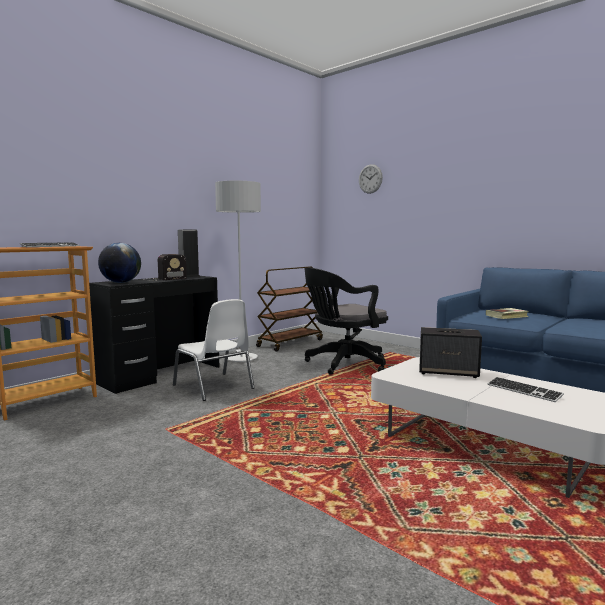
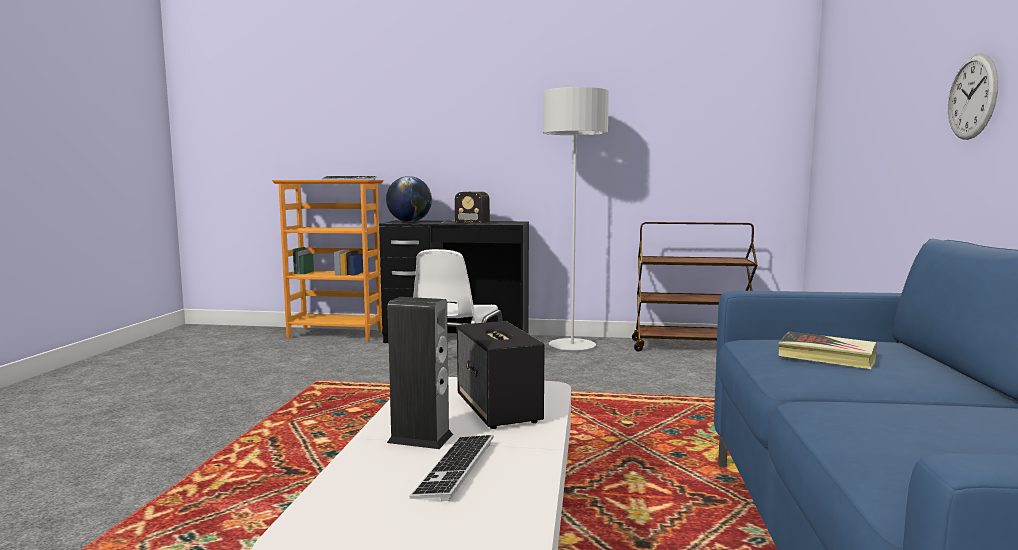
camera: 55 degrees right, 0 degrees up
speaker [178,229,200,277] -> speaker moved to [387,297,453,449]
black office chair [305,268,388,375] -> none
wall clock [359,164,383,194] -> wall clock moved to [948,53,998,140]

